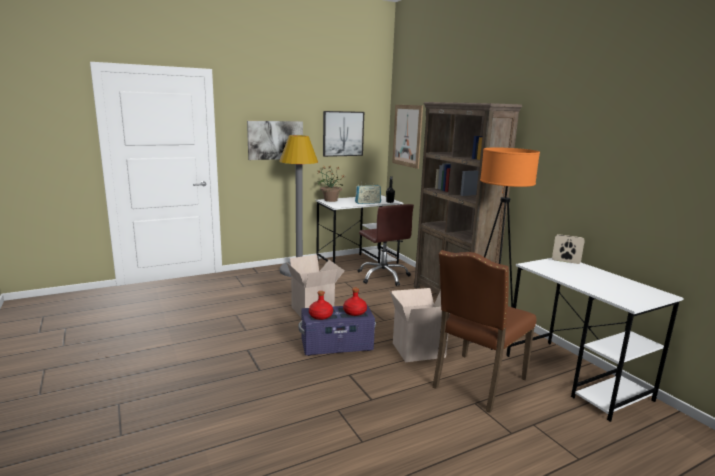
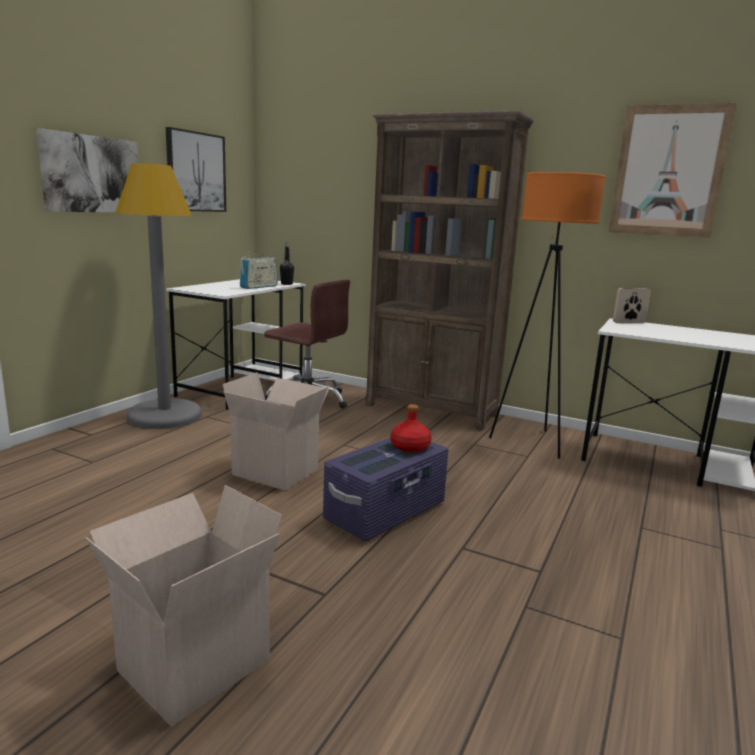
camera: 35 degrees left, 0 degrees up
red bottle [309,291,333,320] -> none
potted plant [317,165,344,202] -> none
cardboard box [390,288,448,362] -> cardboard box moved to [85,485,282,727]
picture [392,105,423,169] -> picture moved to [608,103,737,238]
brown chair [432,250,536,413] -> none

